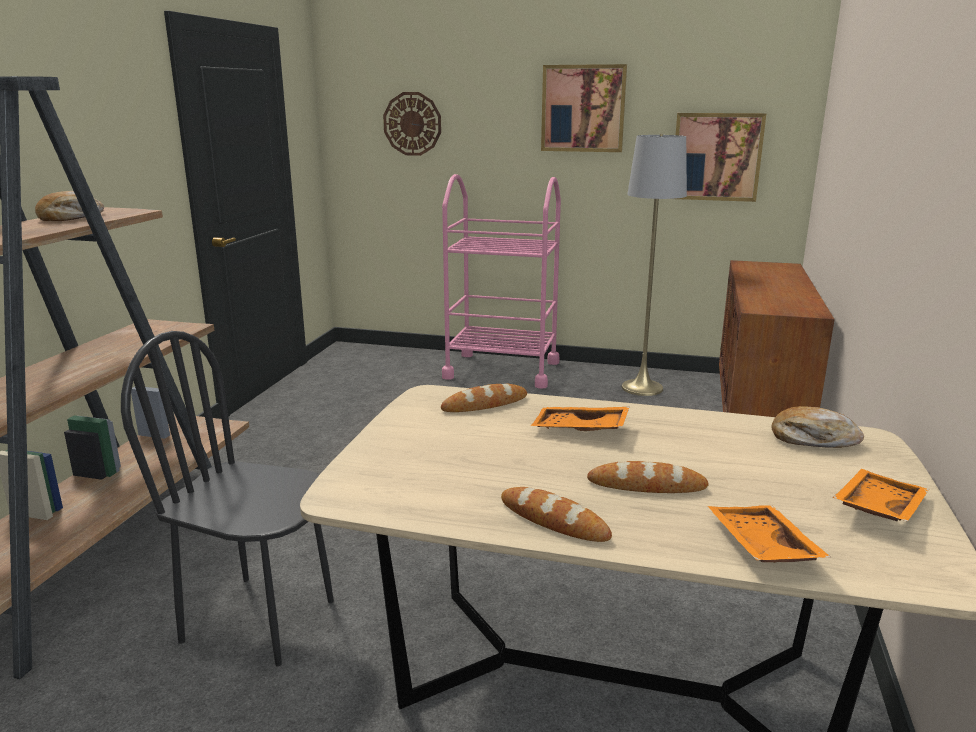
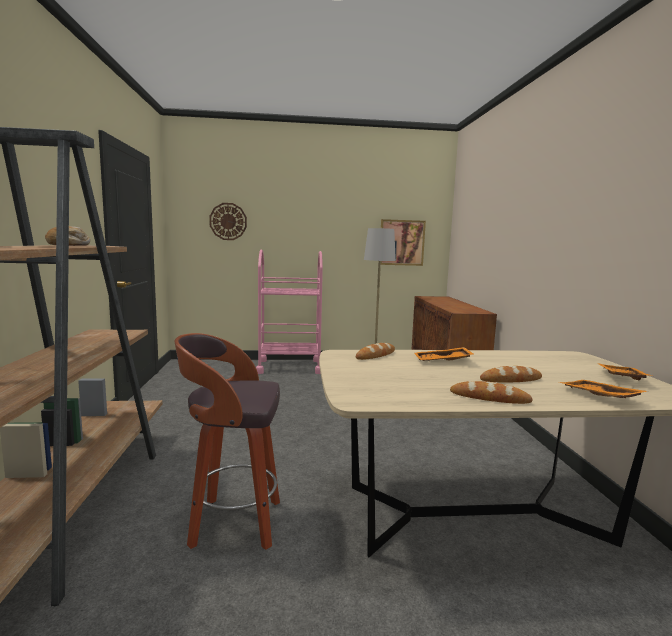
camera: 20 degrees left, 10 degrees down
black chair [121,331,334,666] -> stool [175,333,280,550]
picture [541,64,627,152] -> none
bread [772,406,864,448] -> none

